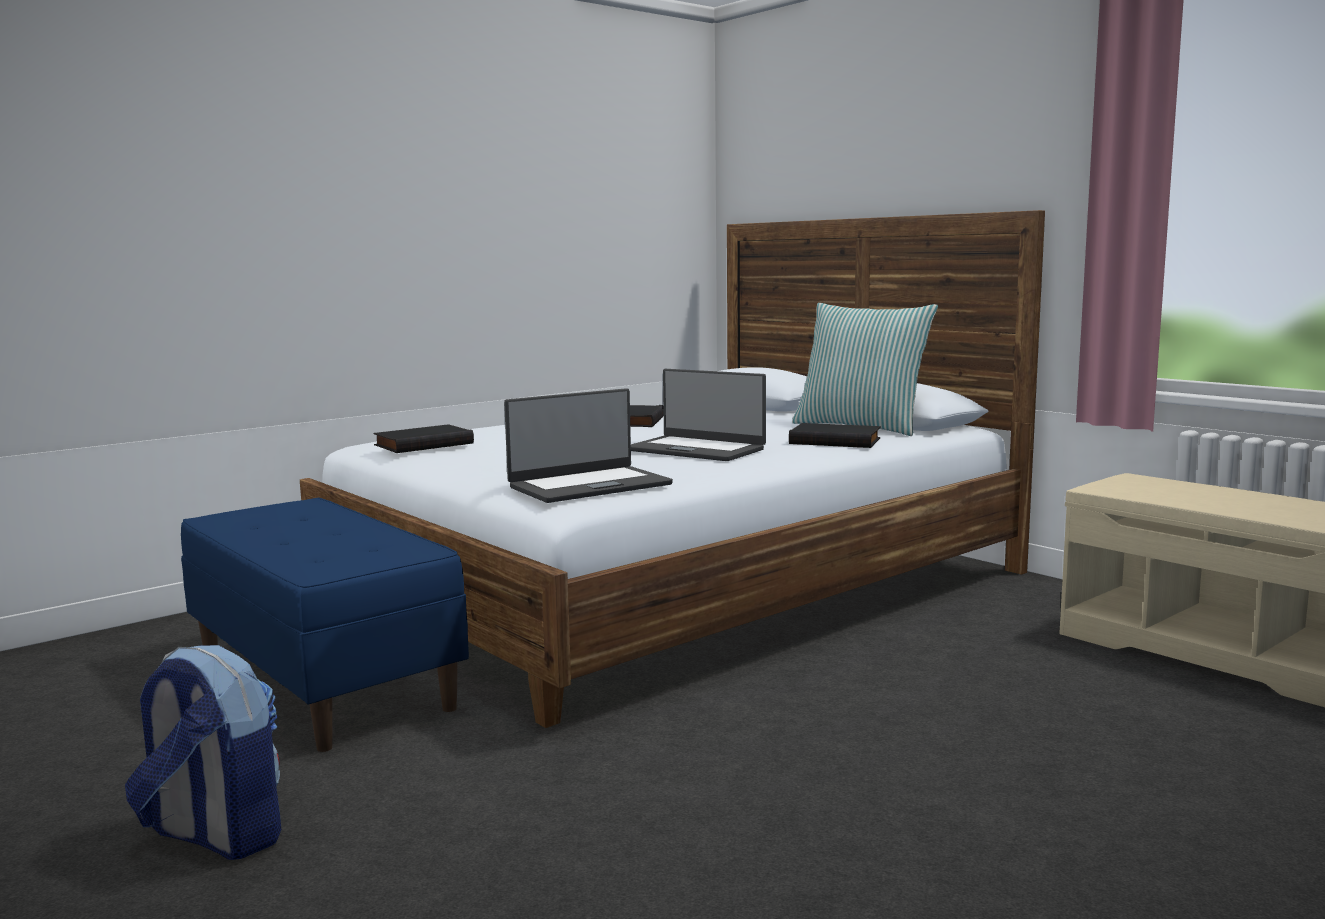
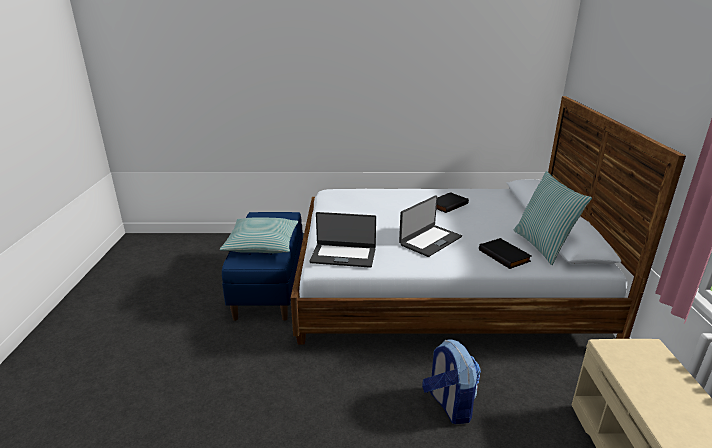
camera: 40 degrees right, 15 degrees up
backpack [125,645,281,860] -> backpack moved to [422,339,481,424]
black book [373,424,474,453] -> none
laptop [631,369,766,461] -> laptop turned 120 degrees counterclockwise [399,195,462,257]
none -> pillow [220,217,298,253]

